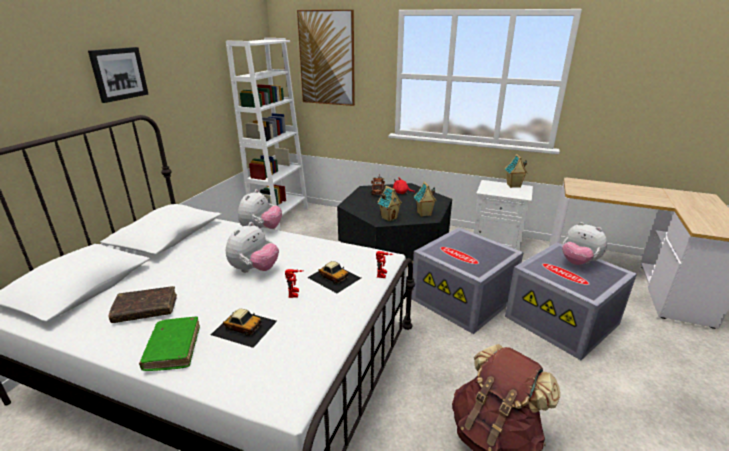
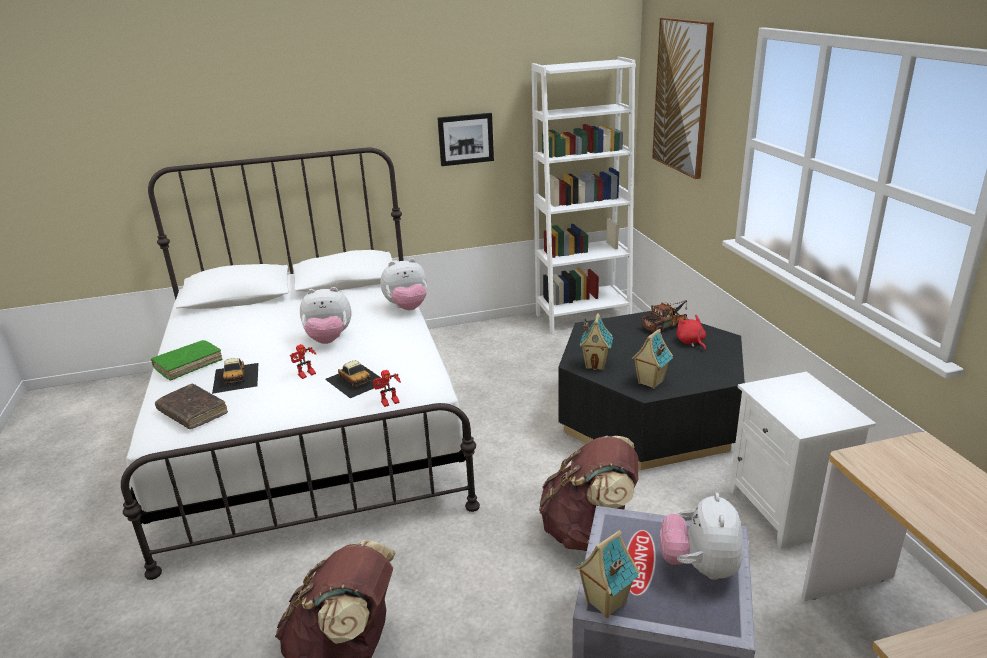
camera: 55 degrees right, 0 degrees up
picture [88,47,148,103] -> picture moved to [437,113,494,166]
brown book [108,286,177,323] -> brown book moved to [155,383,228,429]
toy car [307,261,361,293] -> toy car turned 45 degrees counterclockwise [325,361,382,398]
grey storage box [411,227,524,334] -> brown backpack [539,436,639,551]
toy house [505,154,528,188] -> toy house moved to [575,530,640,618]

